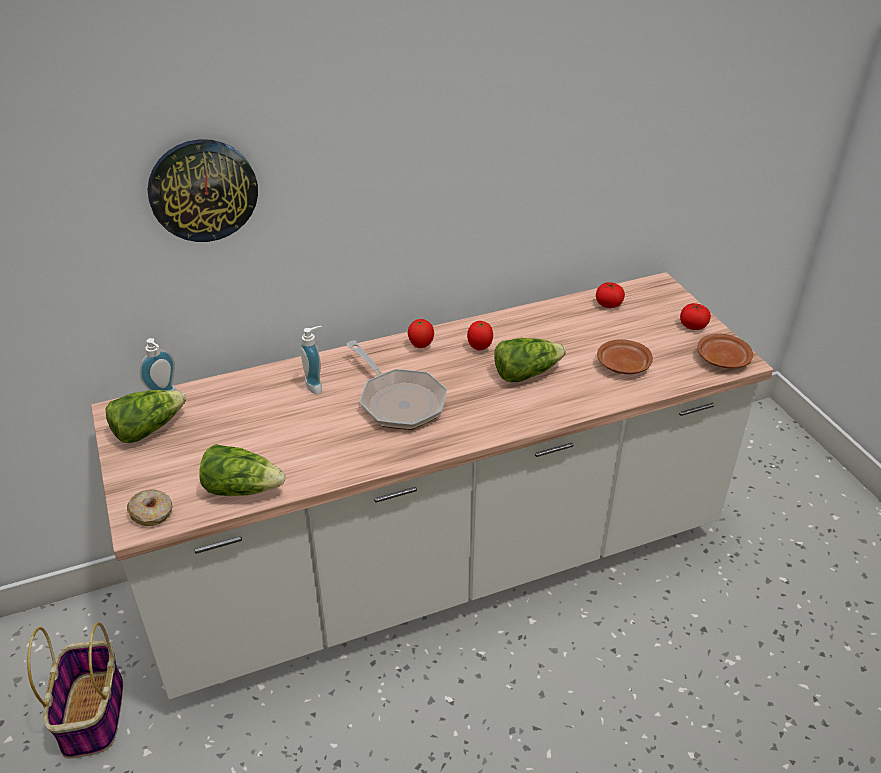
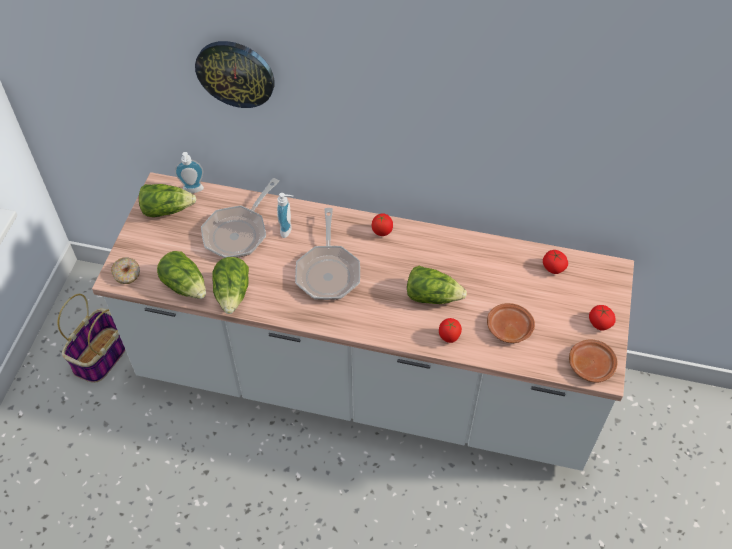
camera: 35 degrees right, 15 degrees up
tomato [467,321,493,351] -> tomato moved to [439,318,462,343]
none -> frying pan [201,178,279,258]
none -> lettuce [212,257,249,314]

